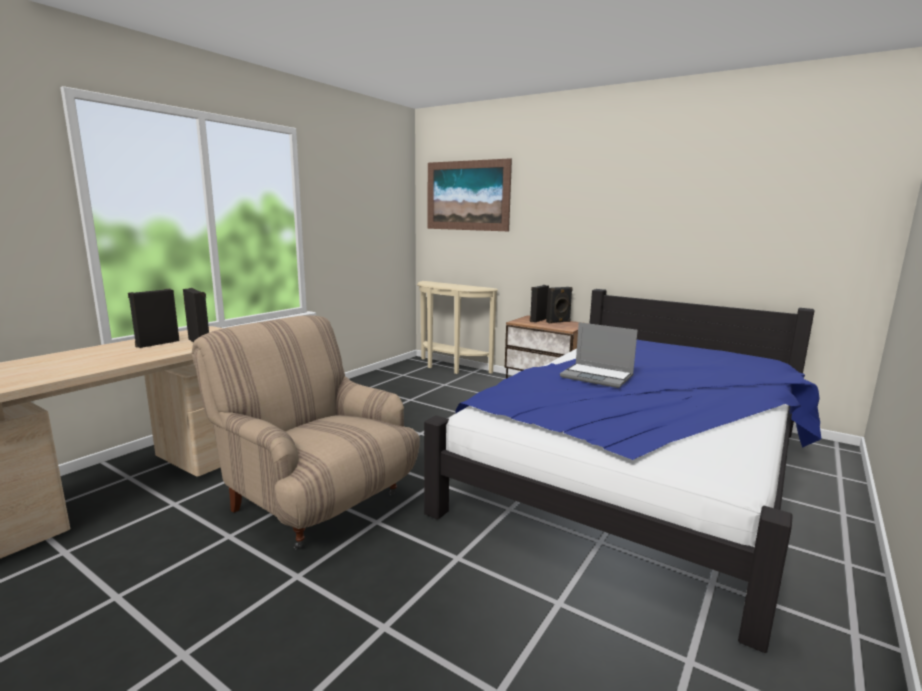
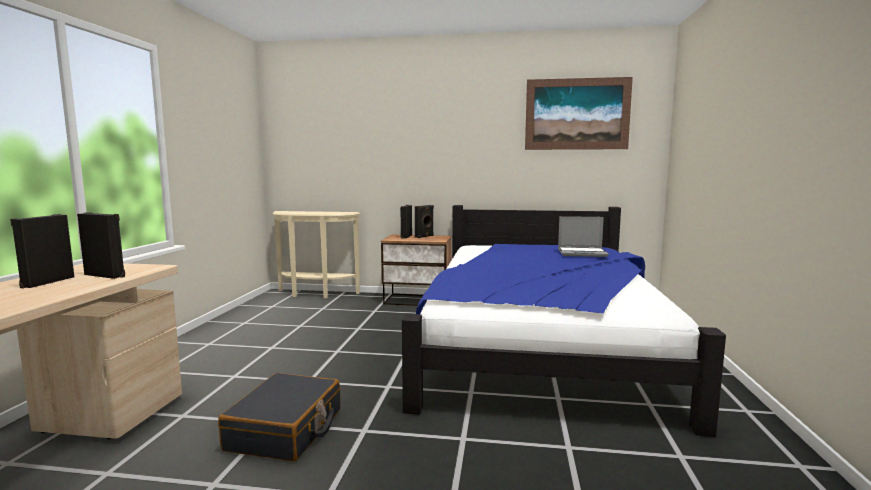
camera: 25 degrees left, 5 degrees down
beige armchair [192,315,420,550] -> black suitcase [218,373,341,462]
picture [428,158,512,231] -> picture moved to [525,77,633,150]
laptop [560,322,638,388] -> laptop moved to [558,216,609,257]

